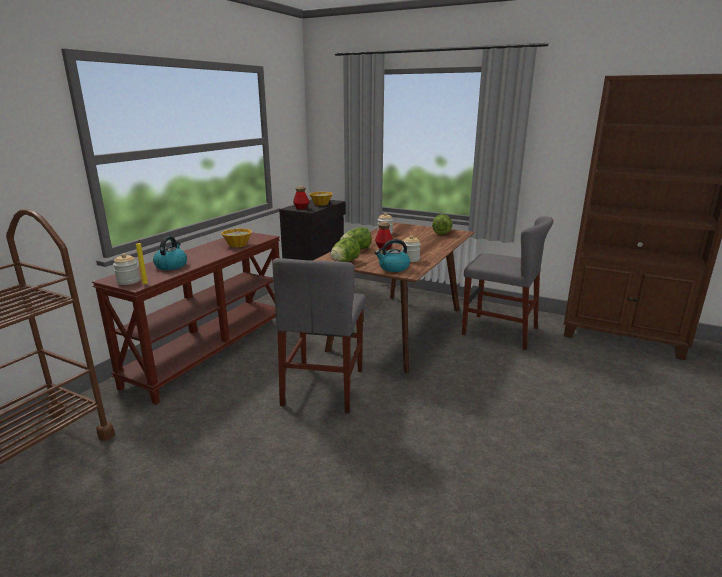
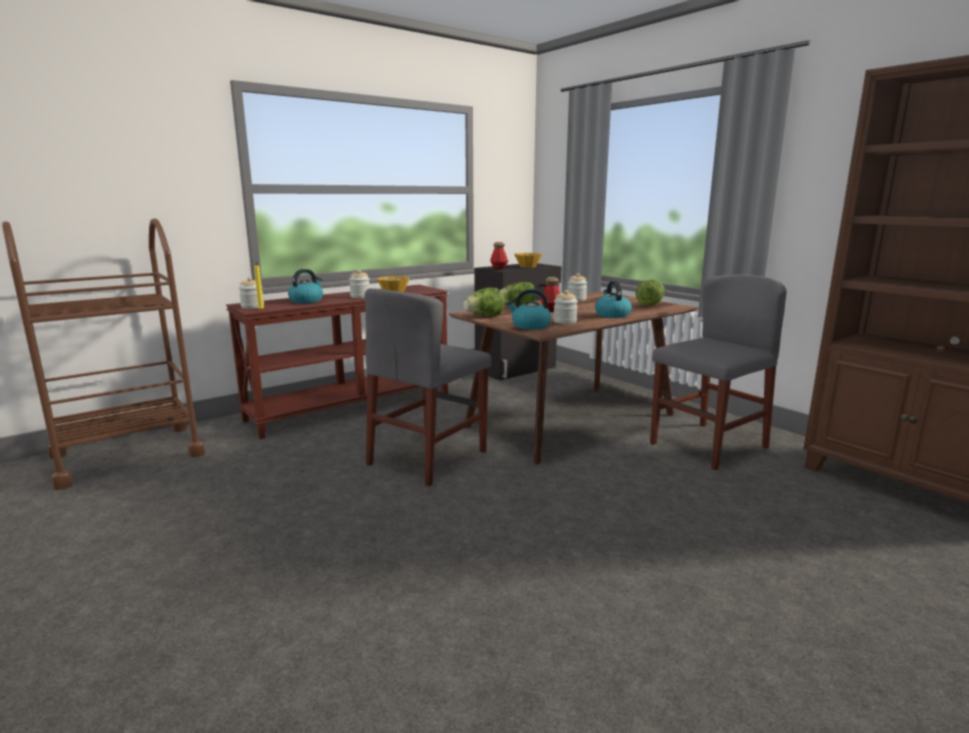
camera: 25 degrees right, 5 degrees down
grey chair [462,216,553,350] -> grey chair turned 90 degrees counterclockwise [650,274,787,471]
none -> jar [349,270,370,298]
none -> kettle [595,281,632,318]

